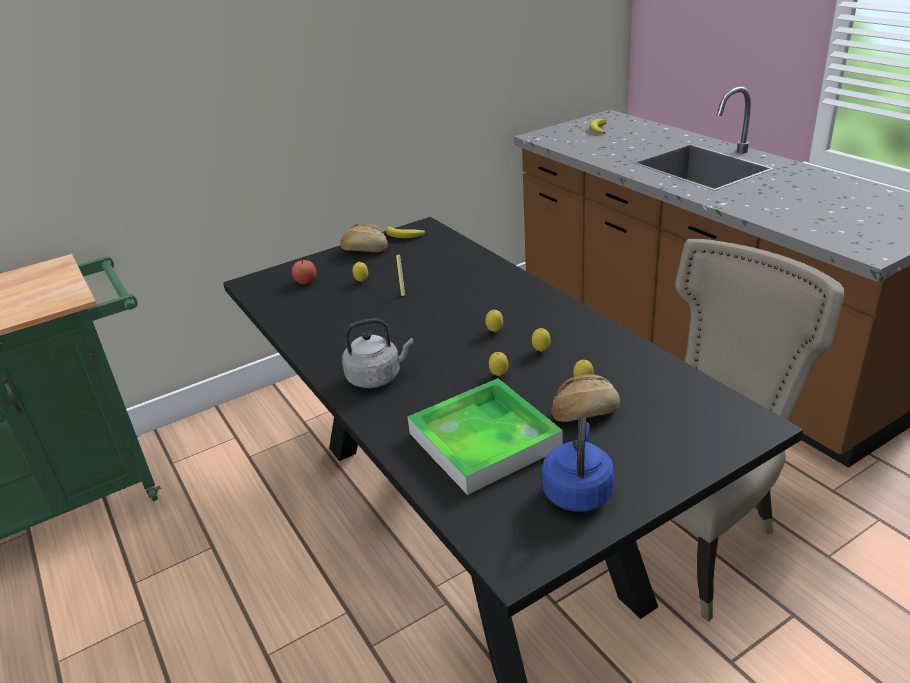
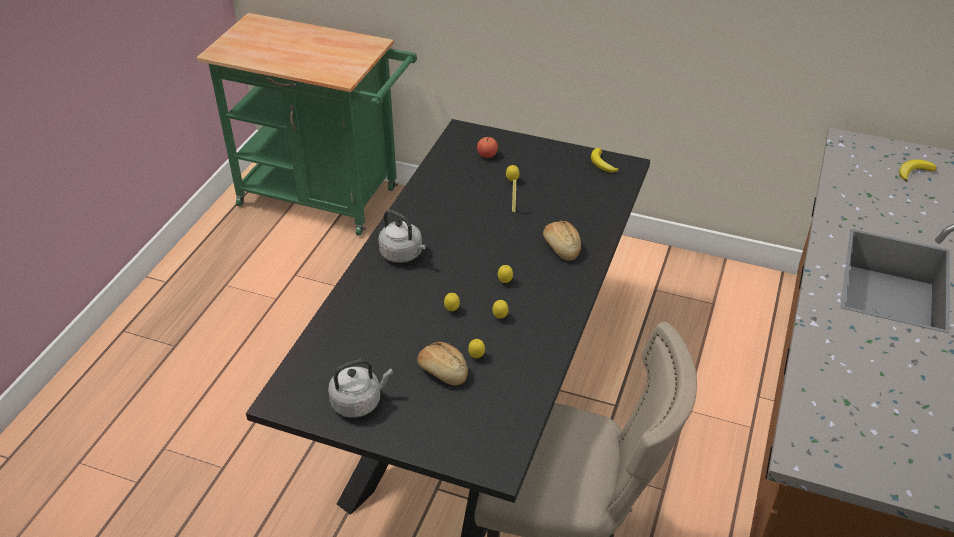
camera: 50 degrees right, 10 degrees up
bread [340,223,388,252] -> bread moved to [543,221,581,261]
tray [408,378,563,495] -> none
blue kettle [542,417,615,512] -> grey kettle [328,359,393,417]

